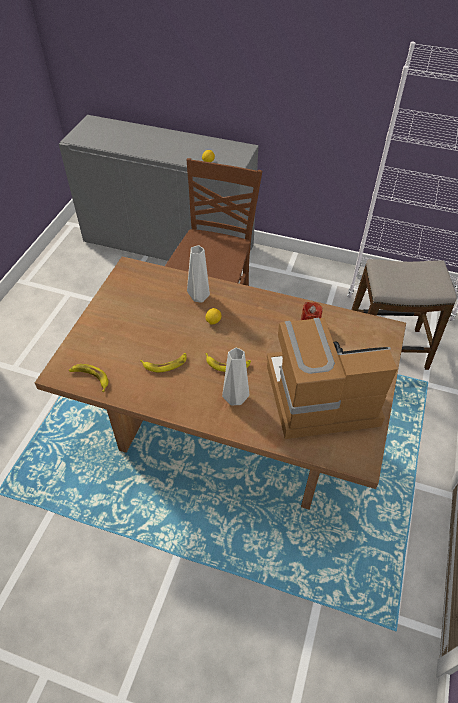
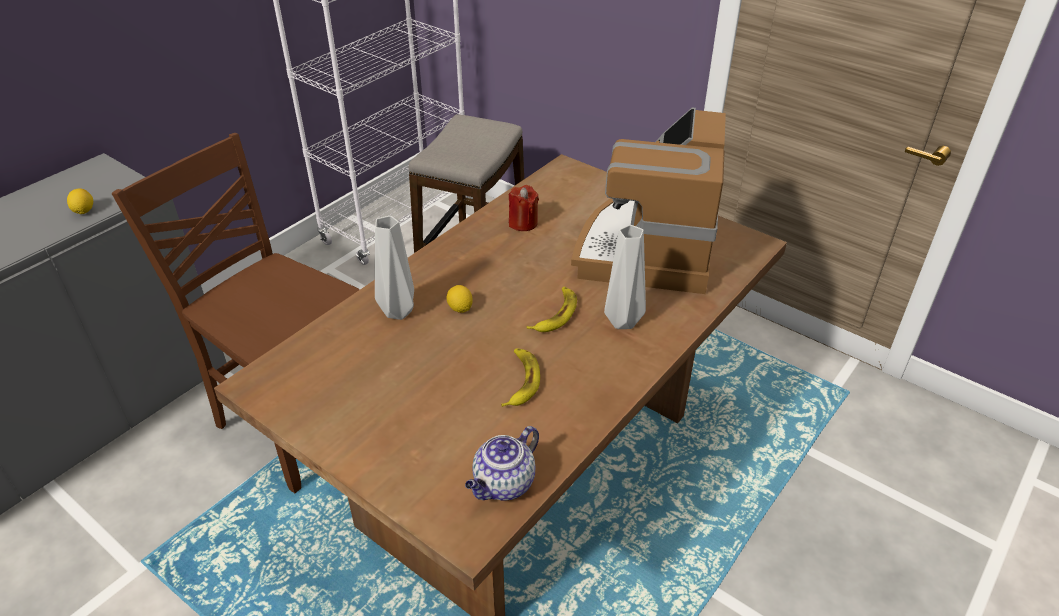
camera: 70 degrees left, 10 degrees down
banana [69,364,108,392] -> teapot [465,426,539,501]

